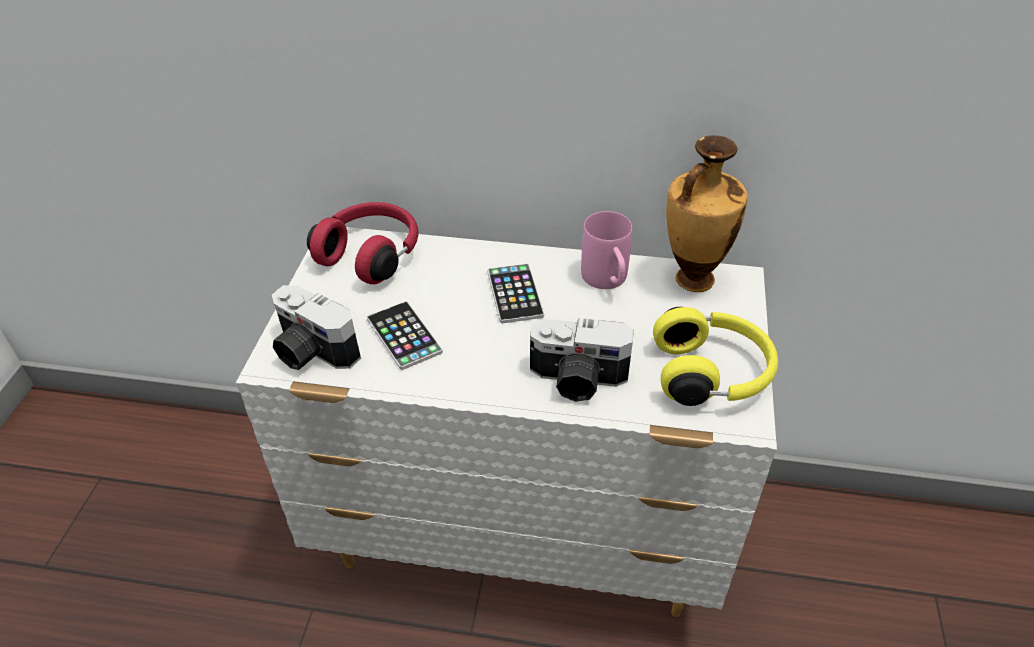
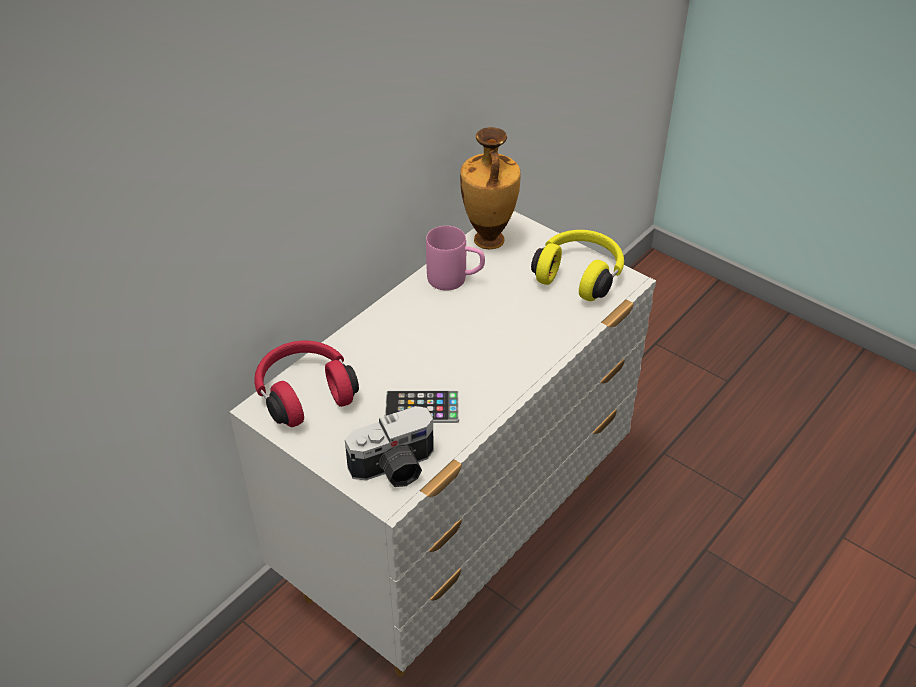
camera: 60 degrees left, 0 degrees up
phone [488,263,544,323] -> none
camera [530,318,634,402] -> none

